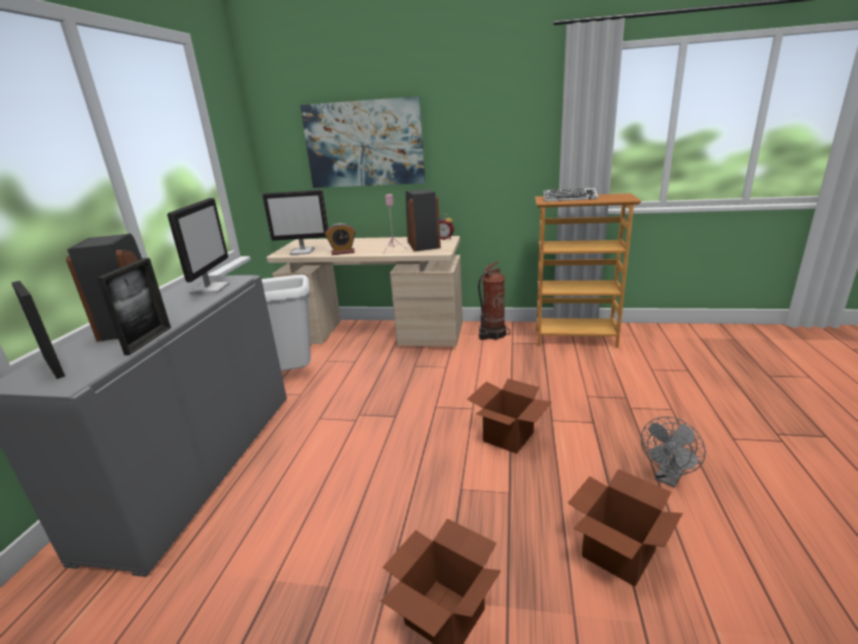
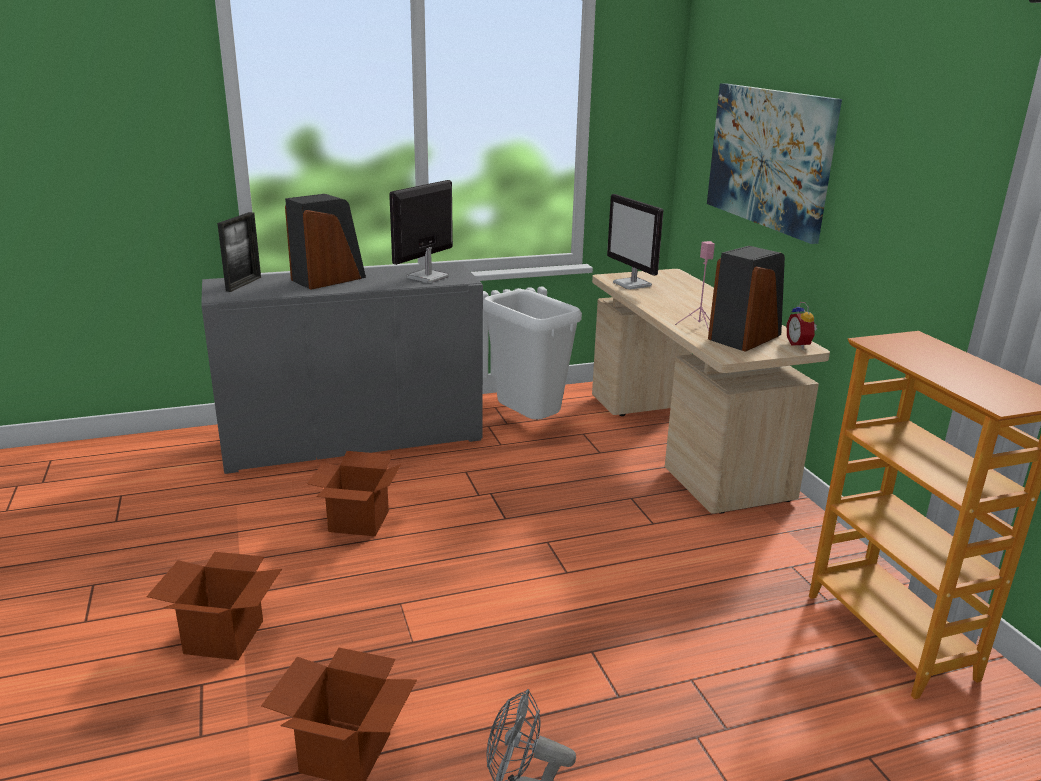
camera: 60 degrees right, 0 degrees up
picture frame [97,258,171,355] -> none
monitor [167,198,229,294] -> monitor turned 150 degrees clockwise [389,180,453,283]
alarm clock [325,223,356,255] -> none
cardboard box [467,379,552,454] -> cardboard box moved to [307,451,401,536]
fire extinguisher [478,261,510,340] -> none
keyboard [543,188,598,202] -> none

